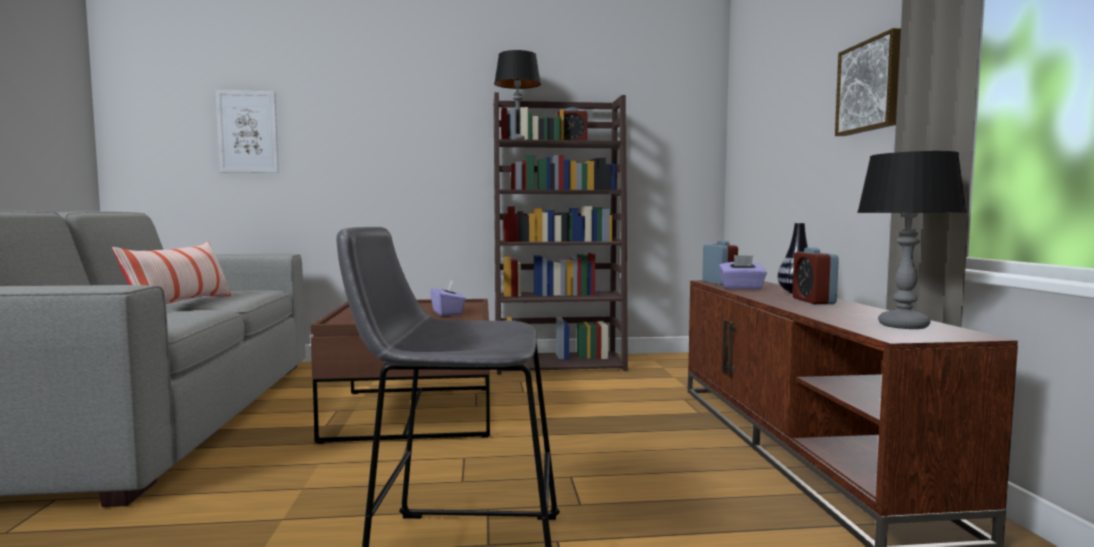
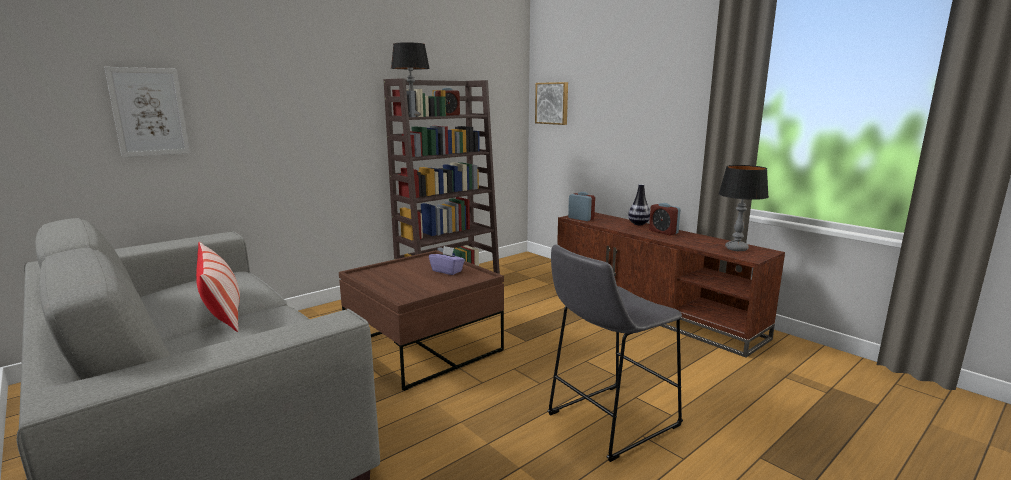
camera: 35 degrees left, 10 degrees up
purple tissue box [719,255,767,289] -> none
picture [835,28,901,136] -> picture moved to [535,82,568,125]

